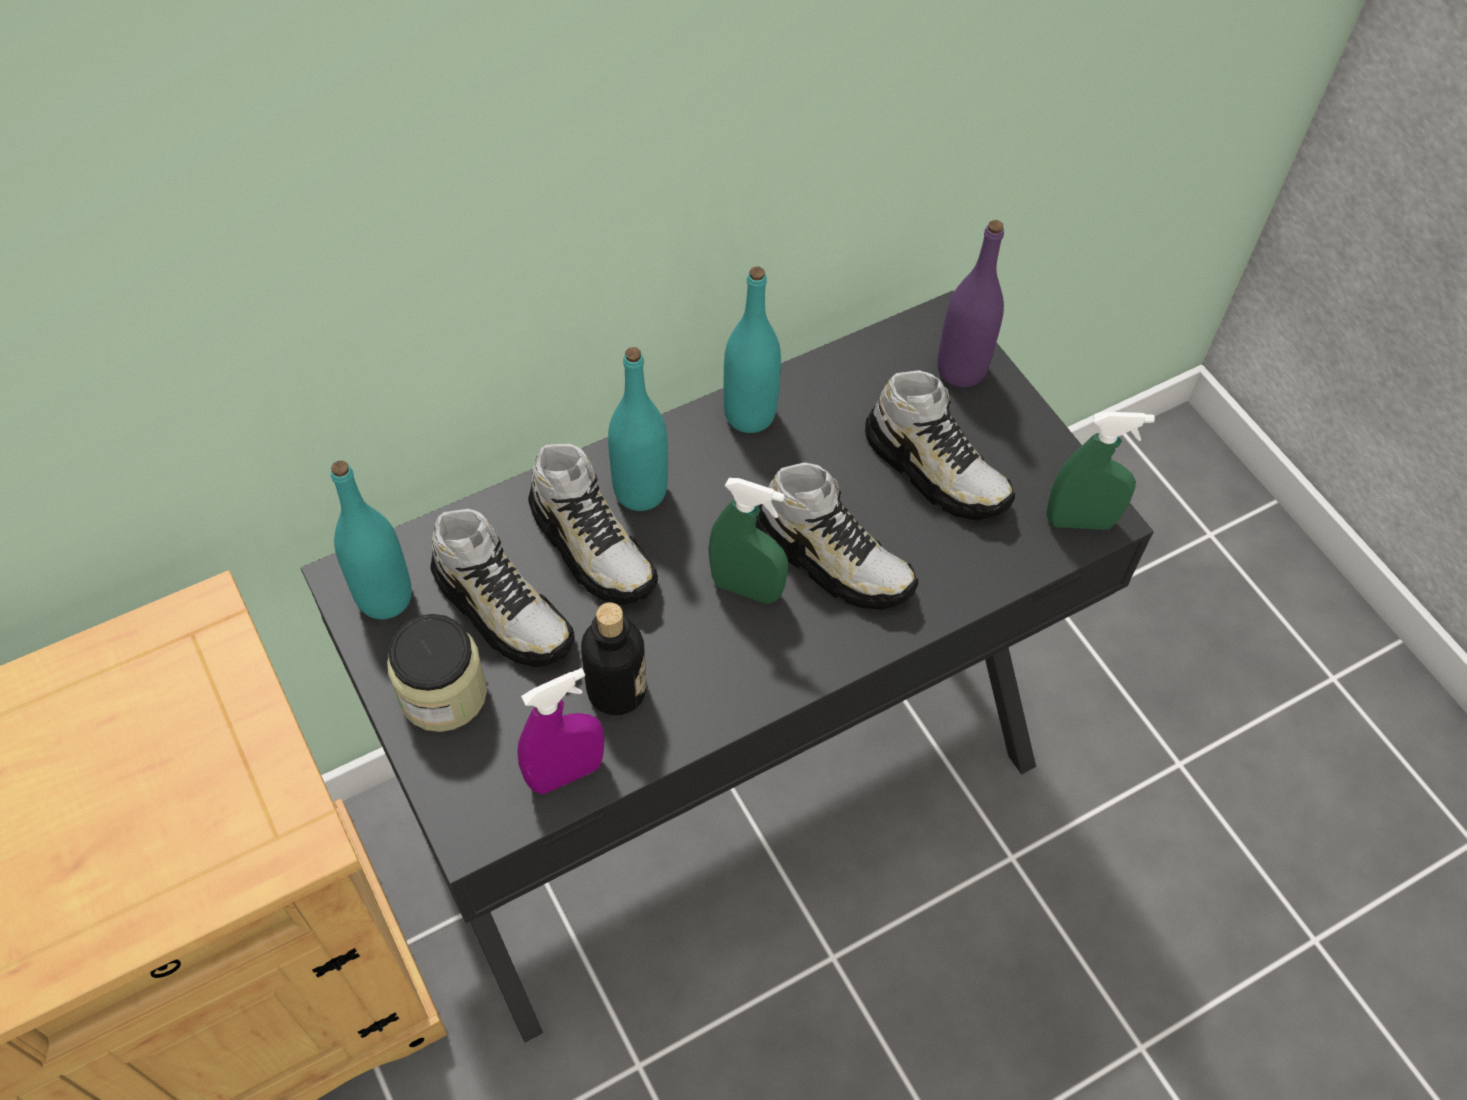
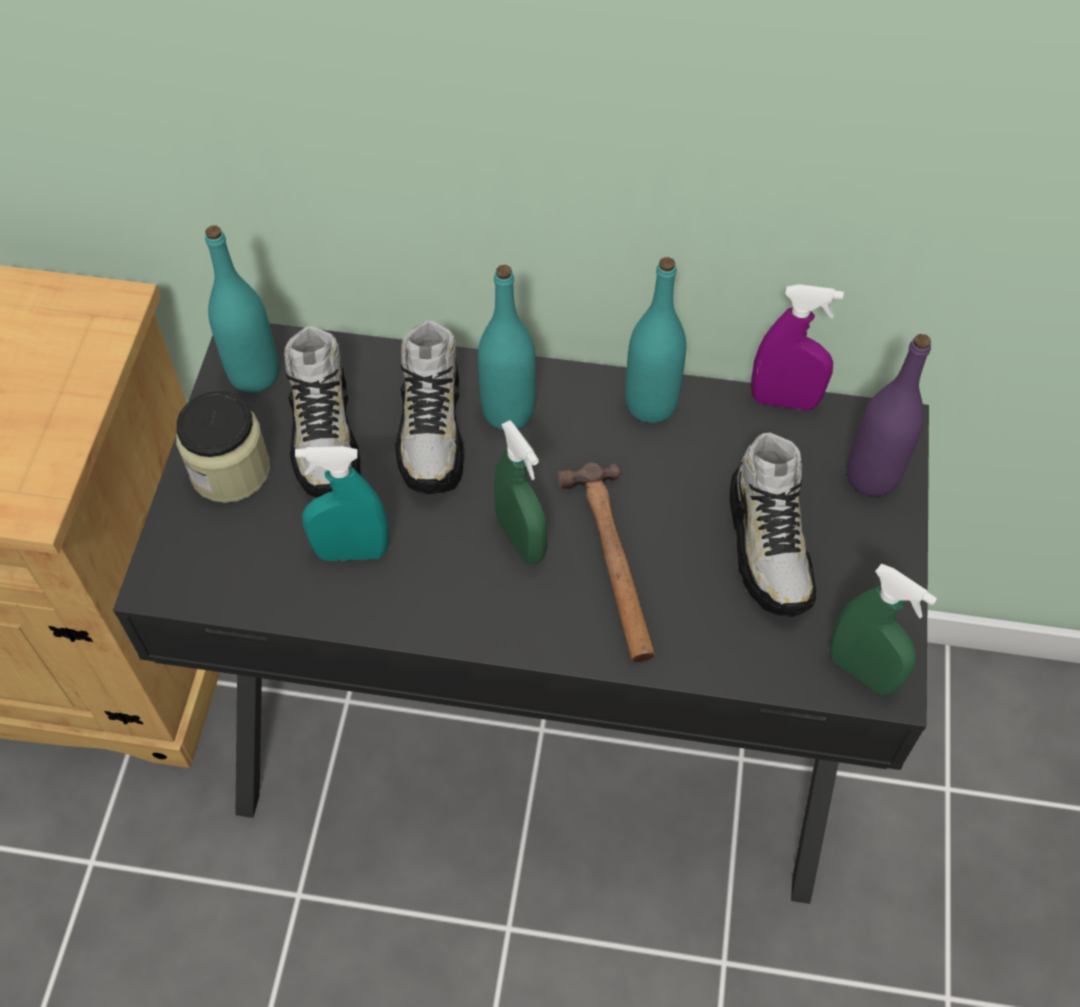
camera: 40 degrees right, 0 degrees up
purple spray bottle [517,668,604,794] -> purple spray bottle moved to [751,284,844,410]
bottle [581,602,647,715] -> turquoise spray bottle [295,446,389,561]
shoe [755,462,918,610] -> hammer [557,462,655,662]

